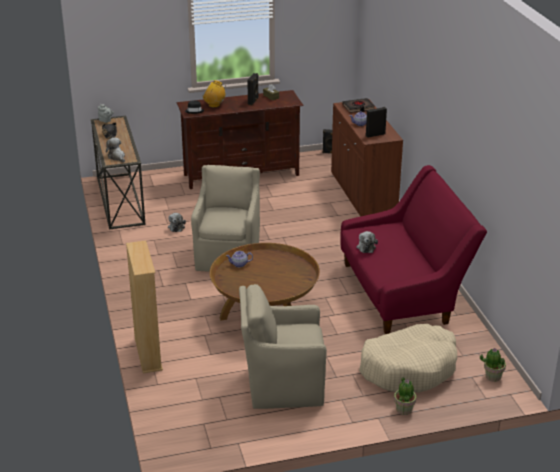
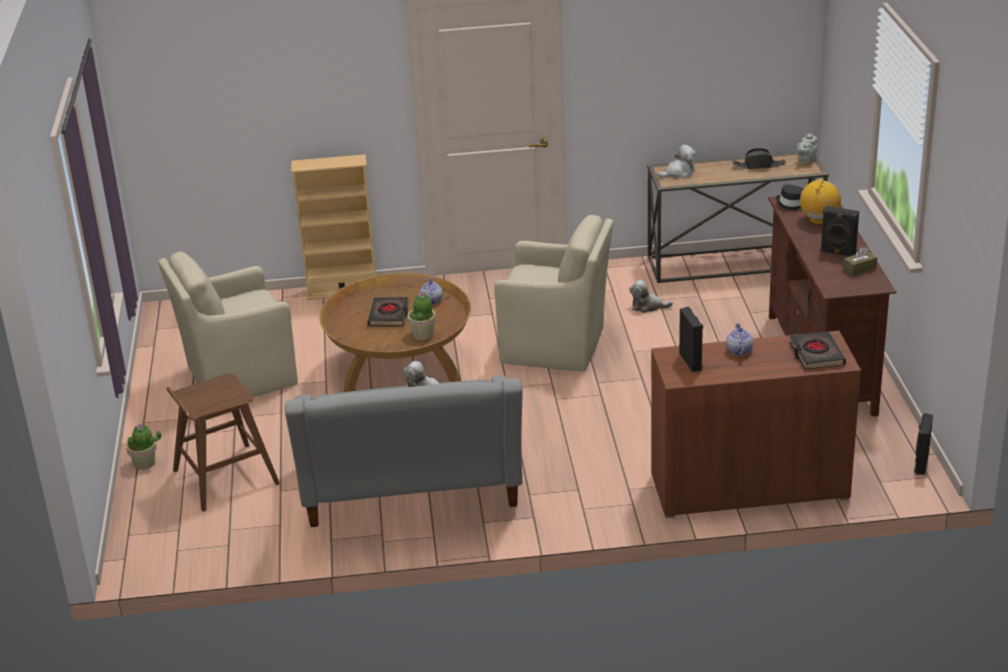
camera: 100 degrees right, 0 degrees up
beige armchair [239,284,327,409] -> beige armchair turned 120 degrees counterclockwise [158,252,298,397]
red sofa [341,165,487,334] -> grey sofa [285,375,522,527]
beige dog bed [359,324,457,393] -> brown stool [166,373,280,512]
potted plant [480,348,506,382] -> potted plant moved to [407,292,436,340]
none -> black book [367,297,409,326]

